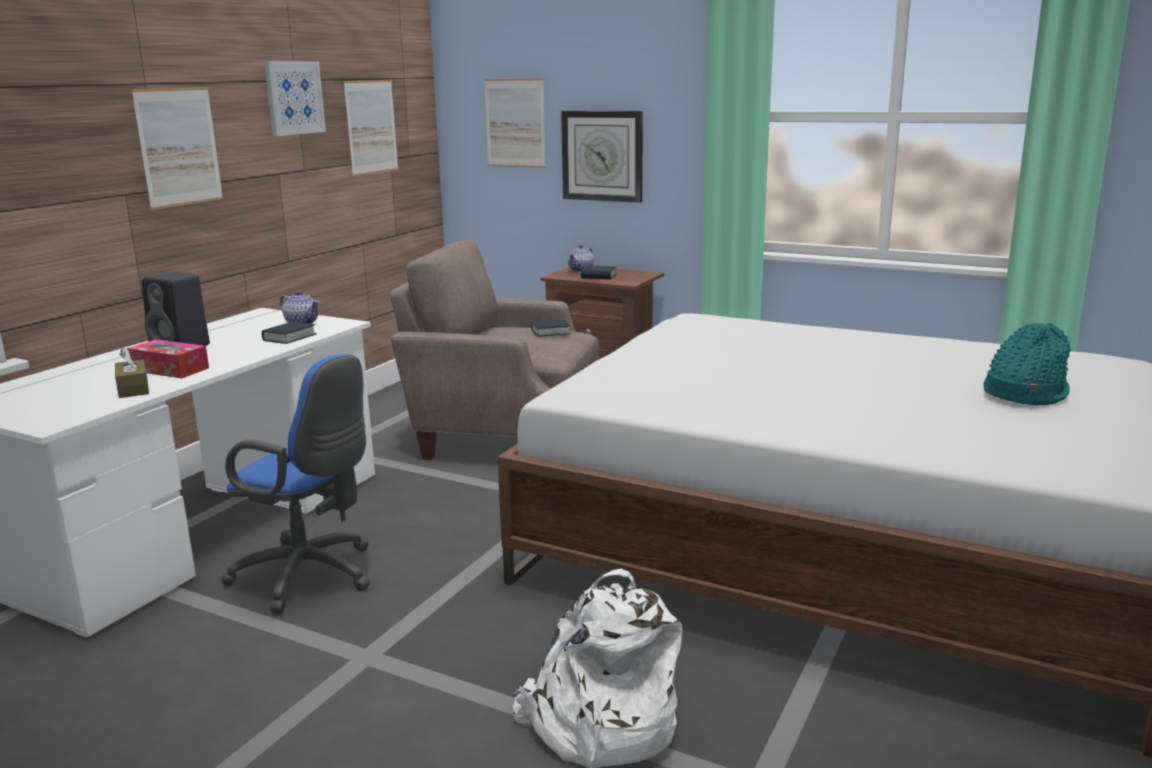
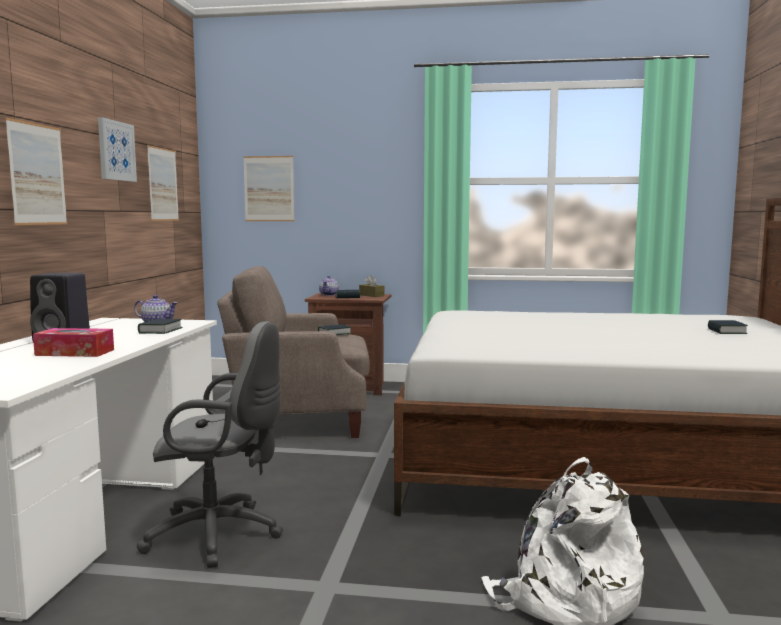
camera: 20 degrees left, 10 degrees down
brown tissue box [115,347,149,398] -> brown tissue box moved to [359,275,384,297]
blue office chair [221,354,370,614] -> grey office chair [137,321,283,568]
wall clock [561,111,643,203] -> none
turquoise hat [983,323,1071,405] -> book [708,320,748,334]

